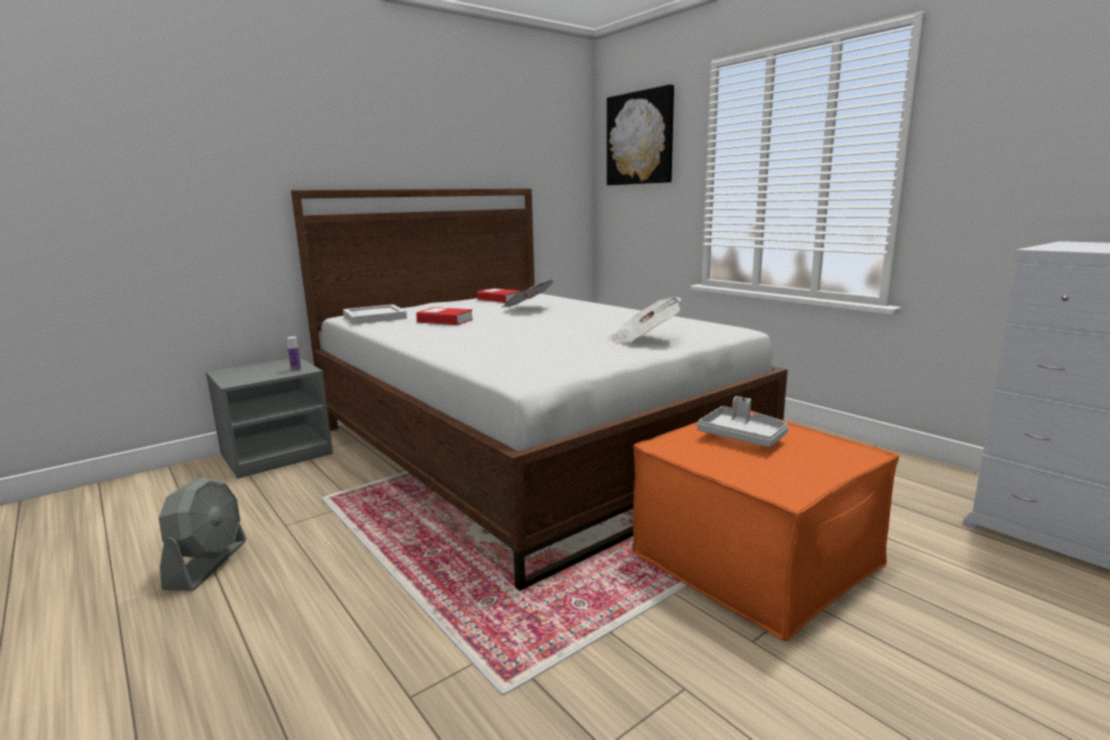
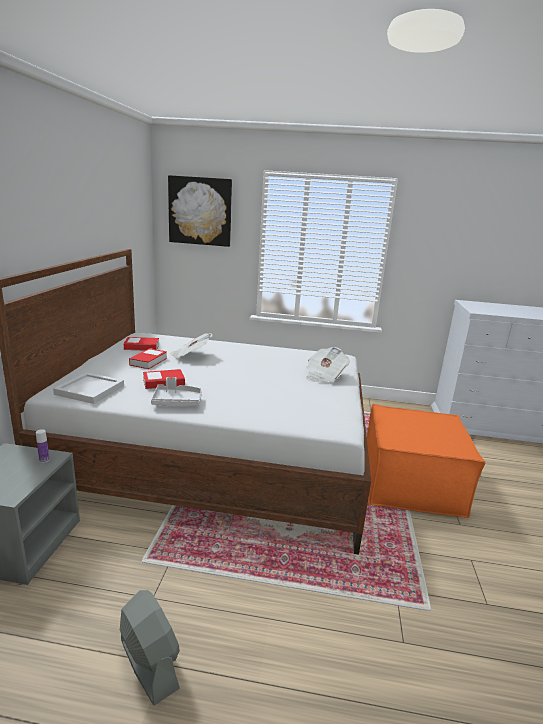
camera: 45 degrees left, 5 degrees up
grey tray [697,396,788,447] -> grey tray moved to [151,377,202,406]
none -> book [129,348,167,369]

